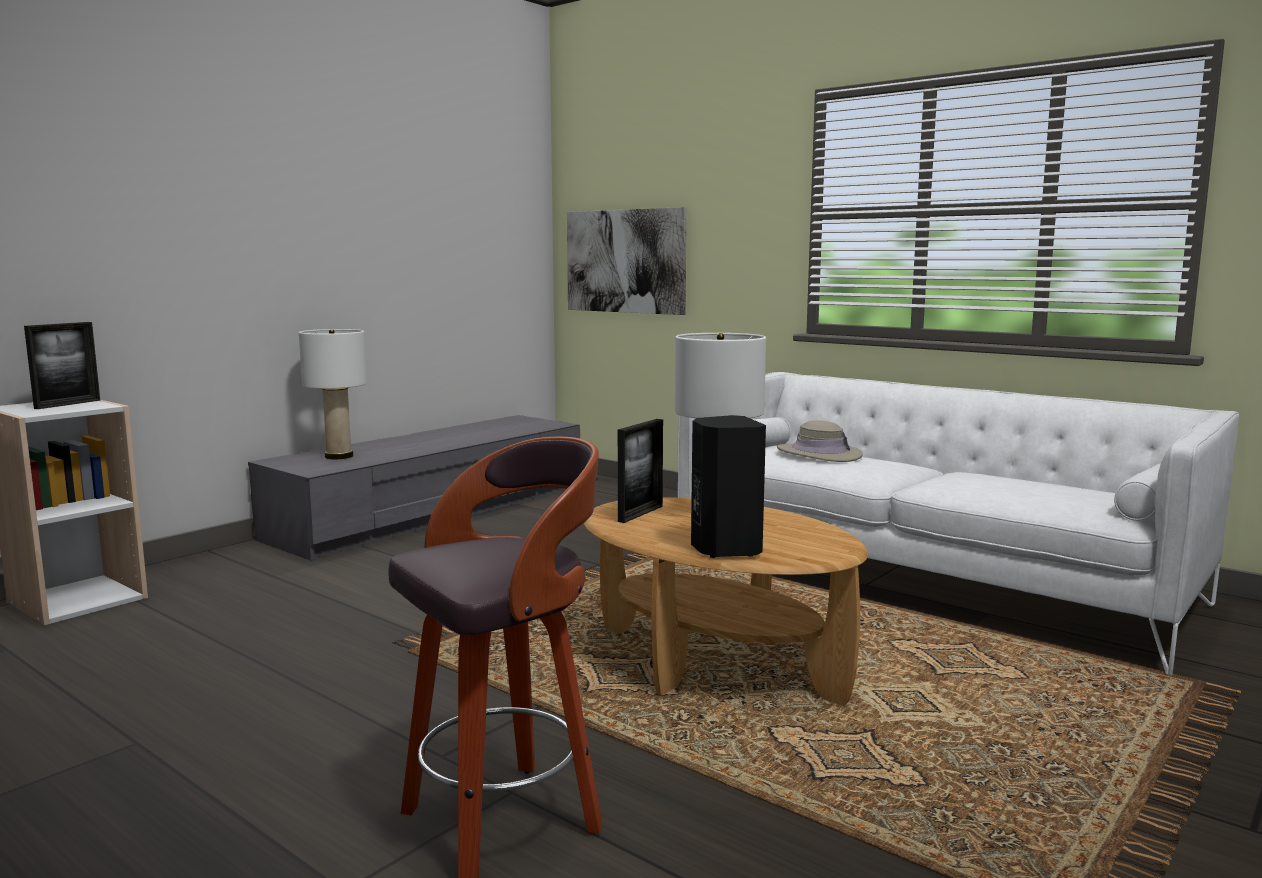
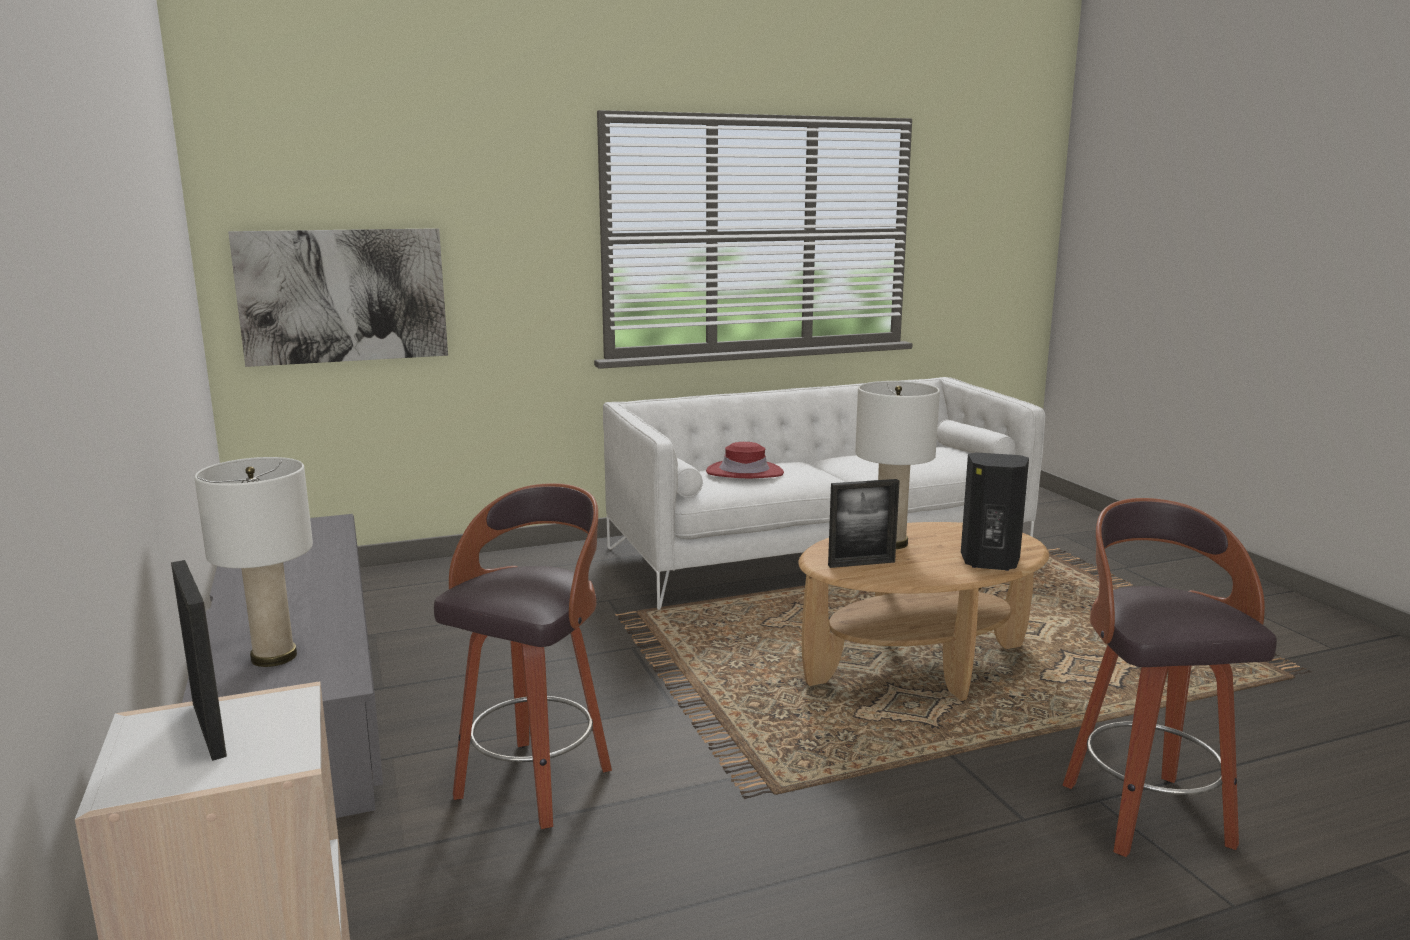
camera: 60 degrees left, 5 degrees up
picture frame [618,419,663,523] -> picture frame turned 105 degrees clockwise [828,479,900,568]
beige hat [777,420,863,462] -> red hat [706,442,784,478]
none -> stool [434,483,612,829]

